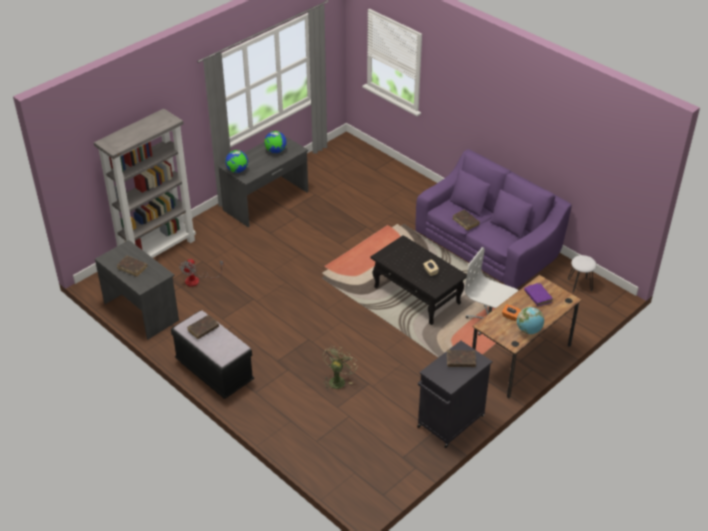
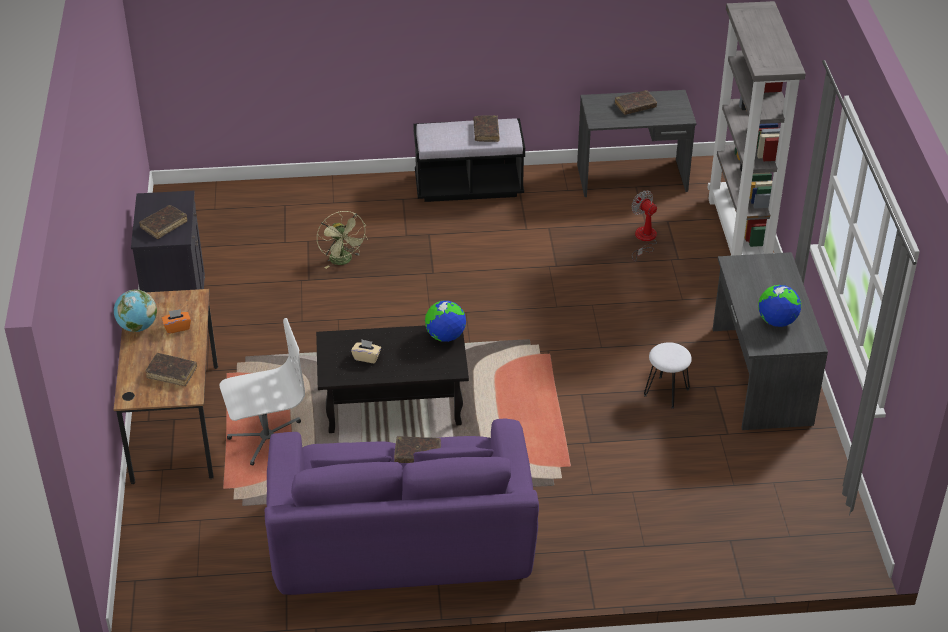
camera: 130 degrees right, 0 degrees up
globe [225,150,248,173] -> globe moved to [425,301,466,342]
purple book [524,283,553,306] -> brown book [145,353,197,386]
white stool [568,255,597,293] -> white stool moved to [644,342,692,409]

